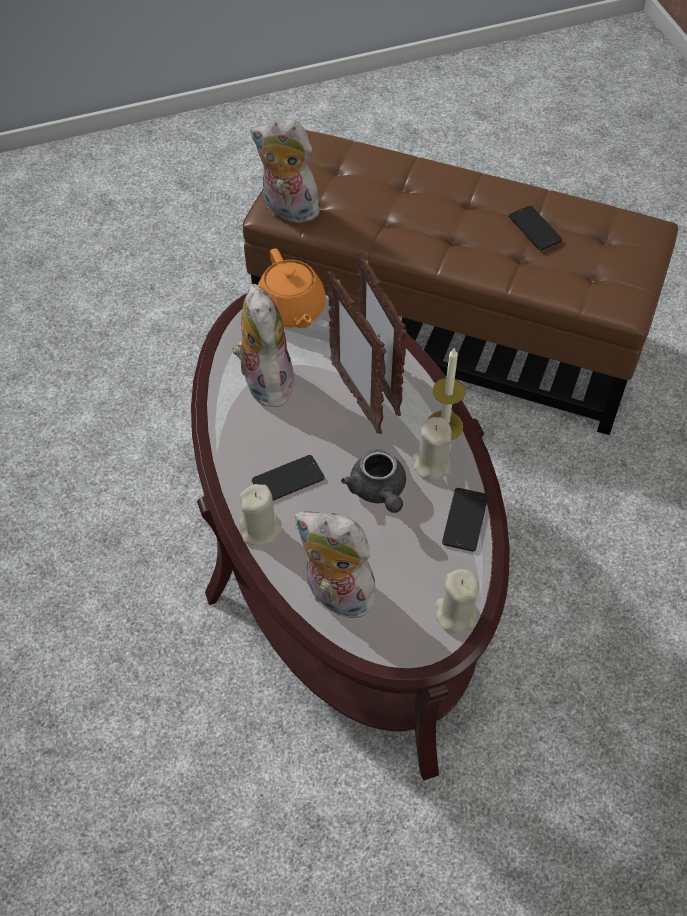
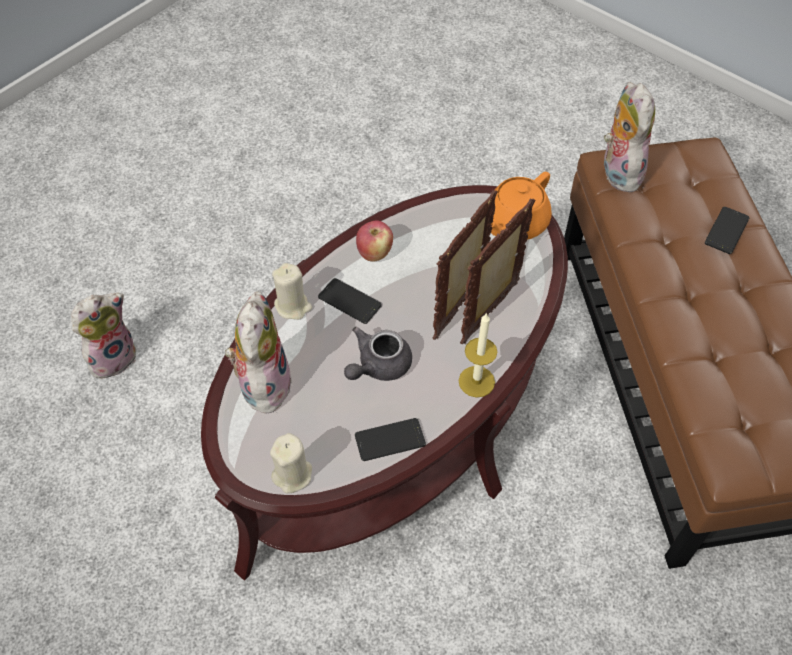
camera: 60 degrees right, 0 degrees up
plush toy [233,284,294,407] -> plush toy moved to [71,293,136,378]
beige candle [412,417,452,481] -> none
phone [509,206,563,250] -> phone moved to [705,207,749,254]
none -> apple [356,221,393,261]

